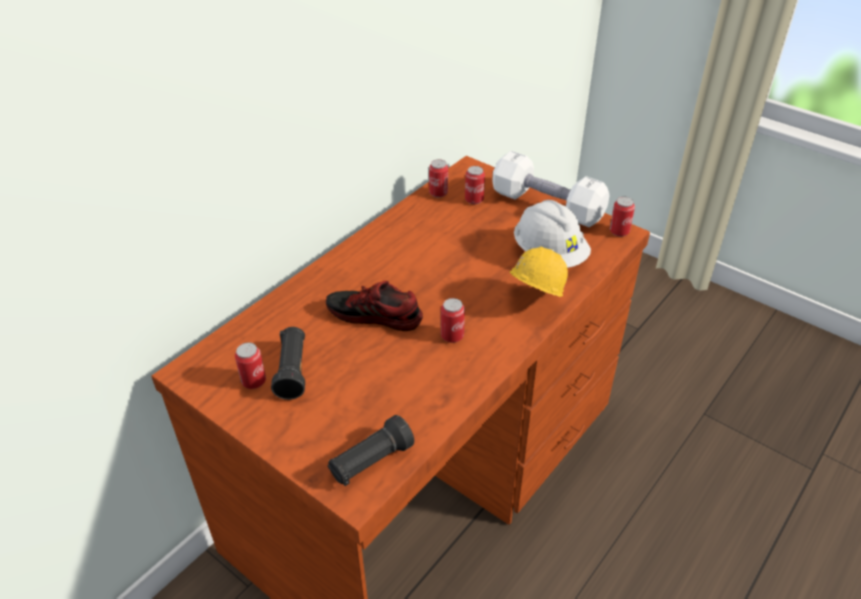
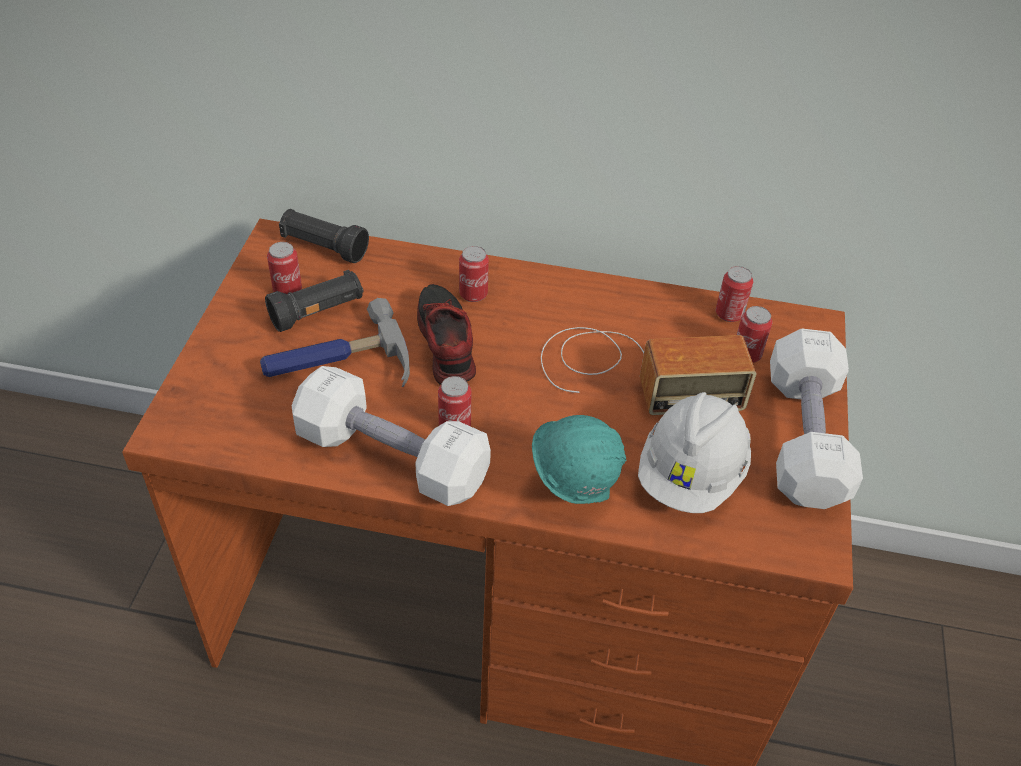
camera: 60 degrees right, 5 degrees up
black flashlight [328,415,414,486] -> black flashlight moved to [279,209,369,263]
yellow hard hat [510,246,568,297] -> turquoise hard hat [532,415,626,504]
can [610,197,635,237] -> can moved to [459,246,489,302]
none -> hammer [260,298,410,387]
none -> white dumbbell [292,366,491,506]
none -> radio [541,327,756,415]

